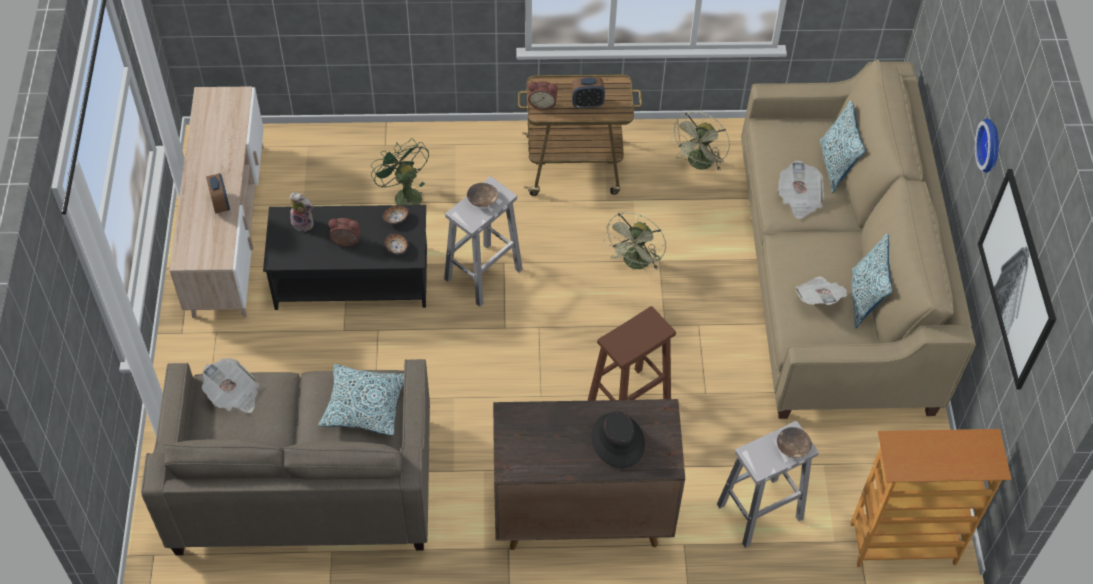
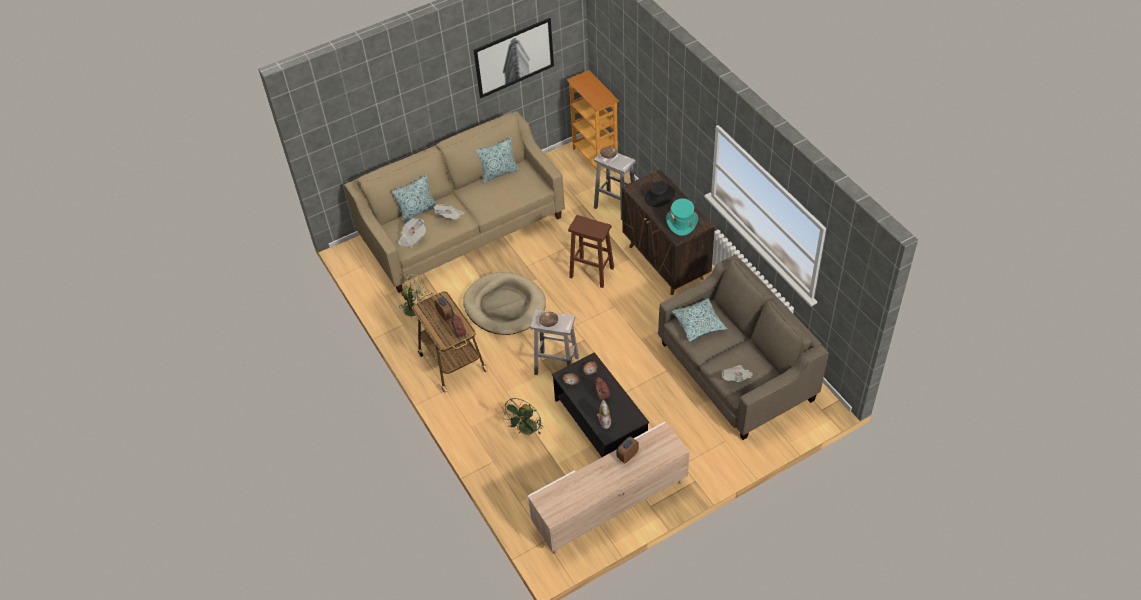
camera: 115 degrees left, 5 degrees down
green fan [604,212,666,270] -> beige dog bed [463,272,546,335]
newspaper [795,276,847,305] -> newspaper moved to [398,218,426,248]
wall clock [975,119,999,173] -> none
none -> turquoise hat [666,198,698,236]

